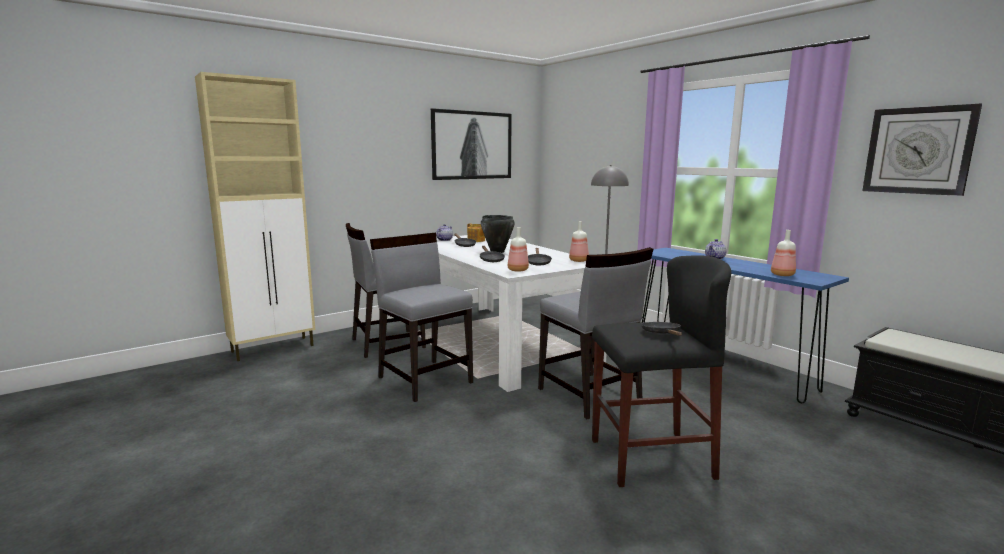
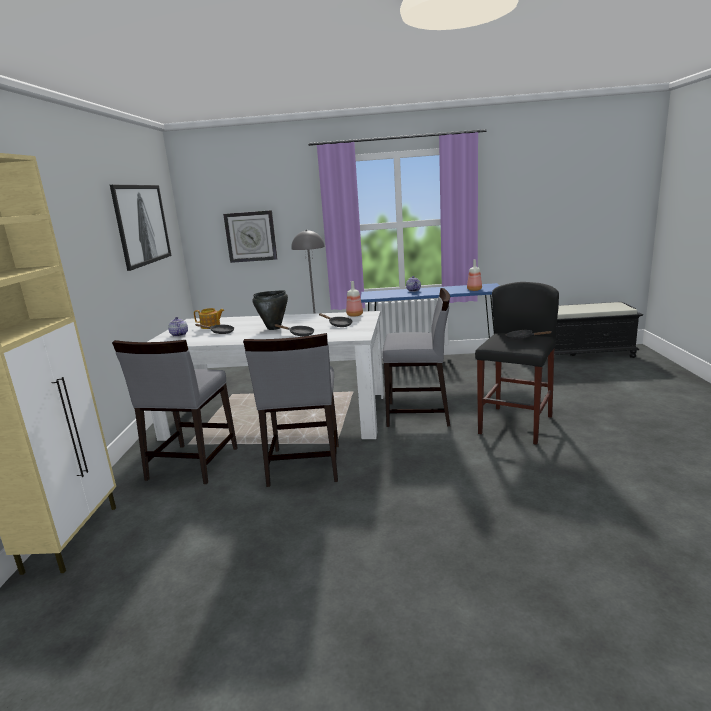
camera: 50 degrees left, 5 degrees up
grey chair [370,233,473,402] -> grey chair turned 90 degrees counterclockwise [243,333,339,487]
bottle [508,227,529,272] -> none
wall clock [862,104,982,196] -> wall clock moved to [223,210,277,263]

